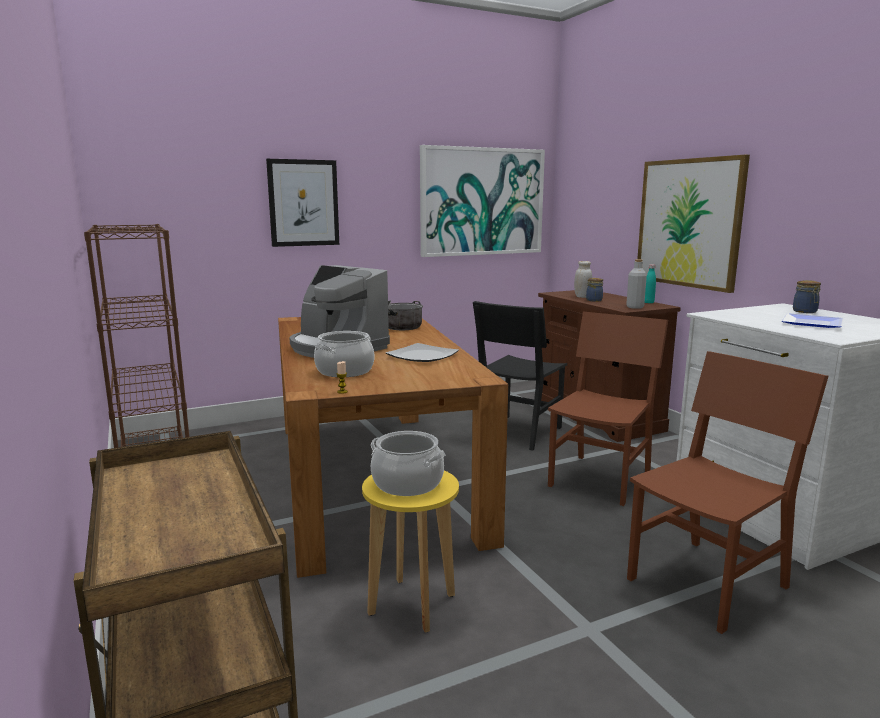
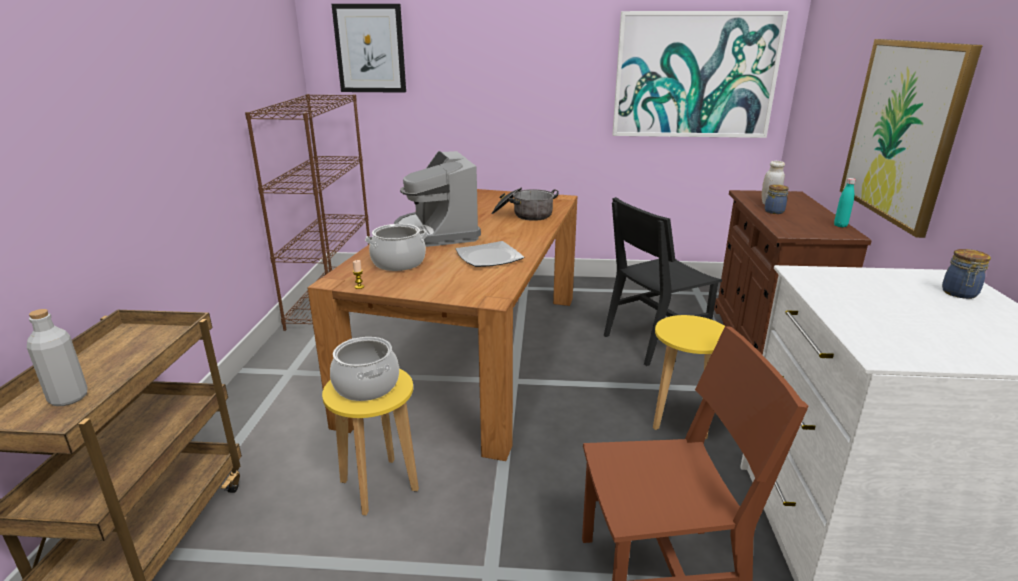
camera: 30 degrees right, 10 degrees up
picture [266,159,339,247] -> picture moved to [331,4,406,93]
brown chair [548,312,668,506] -> yellow stool [653,315,725,439]
grey bottle [626,259,647,309] -> grey bottle moved to [27,309,88,406]
plate [782,313,843,328] -> none

